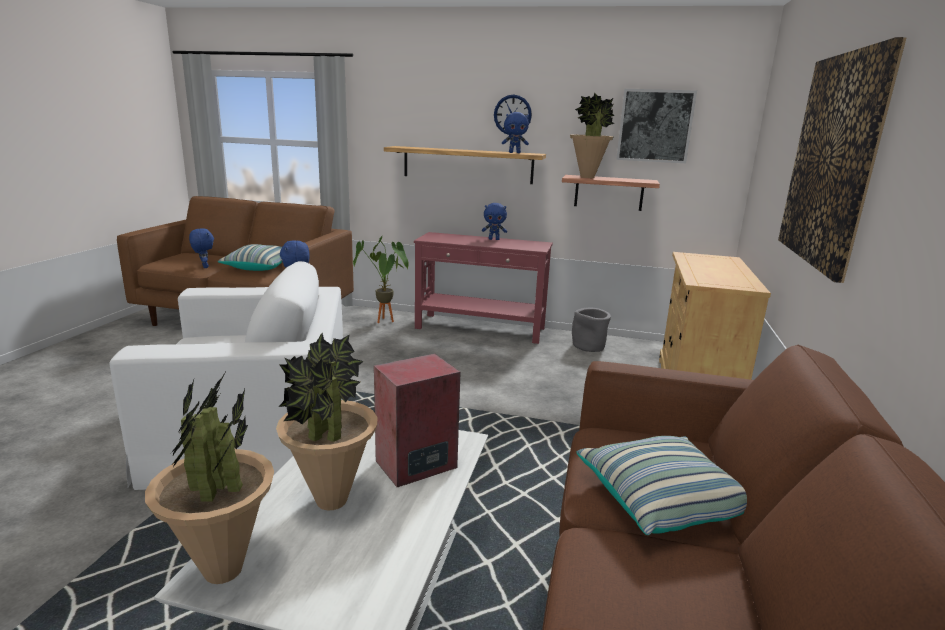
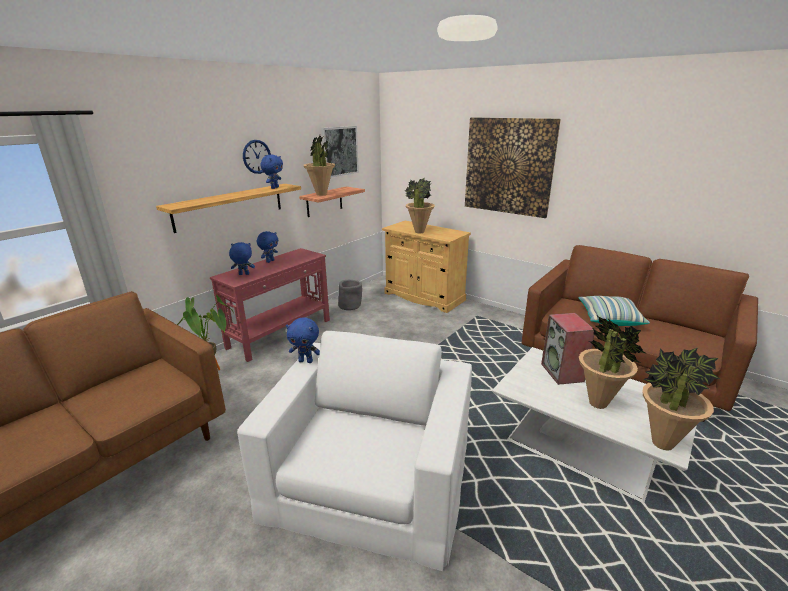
camera: 65 degrees left, 5 degrees up
blue plush toy [189,228,214,268] -> blue plush toy moved to [229,242,255,275]
pillow [218,244,282,271] -> none
none -> potted plant [405,178,435,233]

